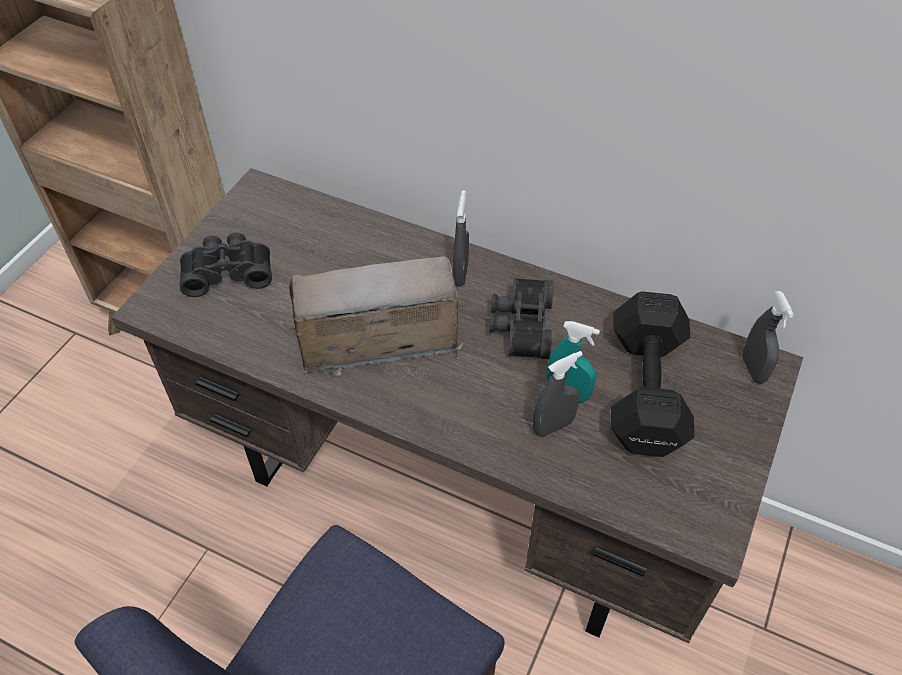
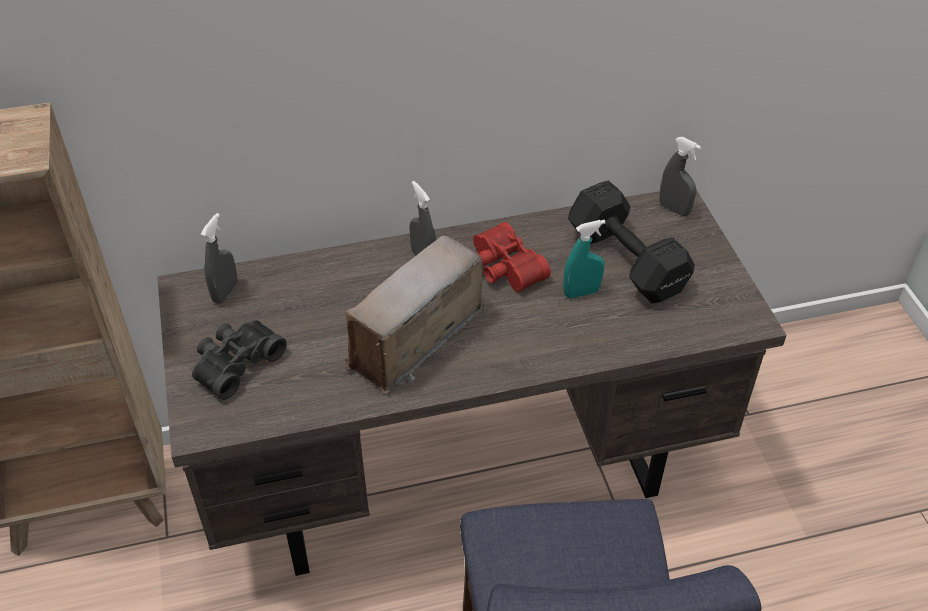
camera: 40 degrees left, 5 degrees down
black binoculars [489,278,554,359] -> red binoculars [473,222,551,292]
grey spray bottle [533,351,583,437] -> grey spray bottle moved to [201,213,237,304]

